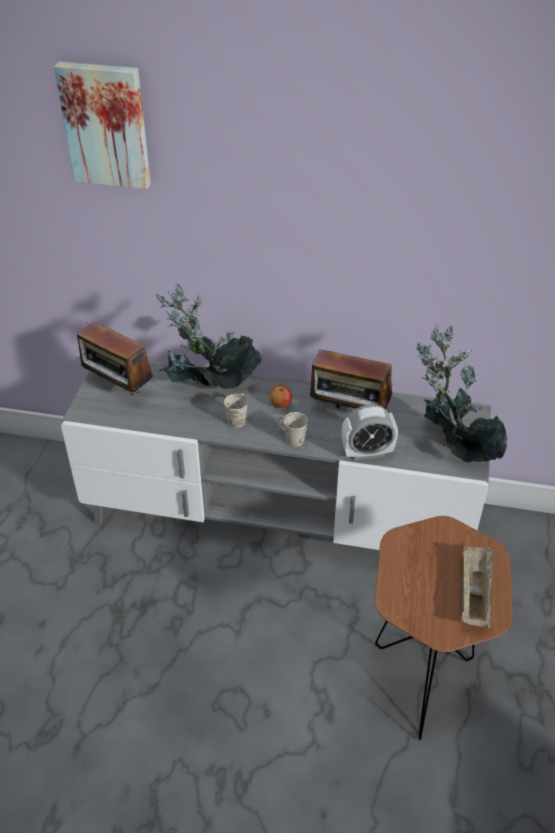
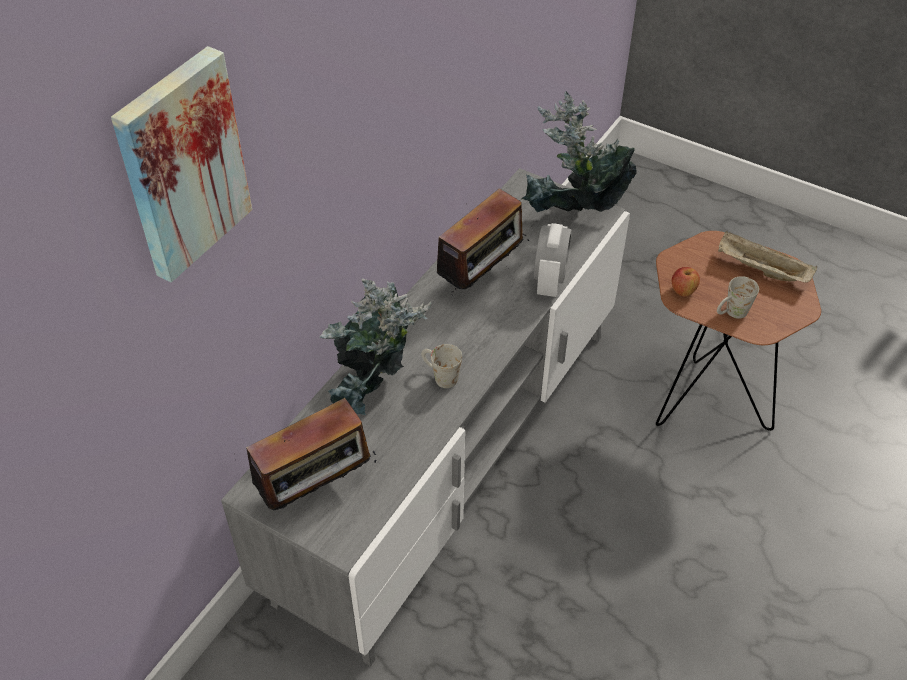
camera: 70 degrees left, 5 degrees up
apple [269,385,292,408] -> apple moved to [672,267,700,297]
white mug [277,412,308,447] -> white mug moved to [717,276,759,319]

